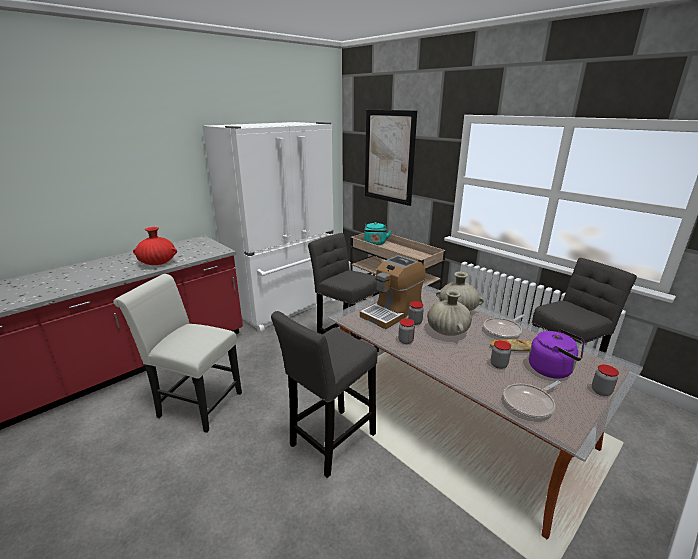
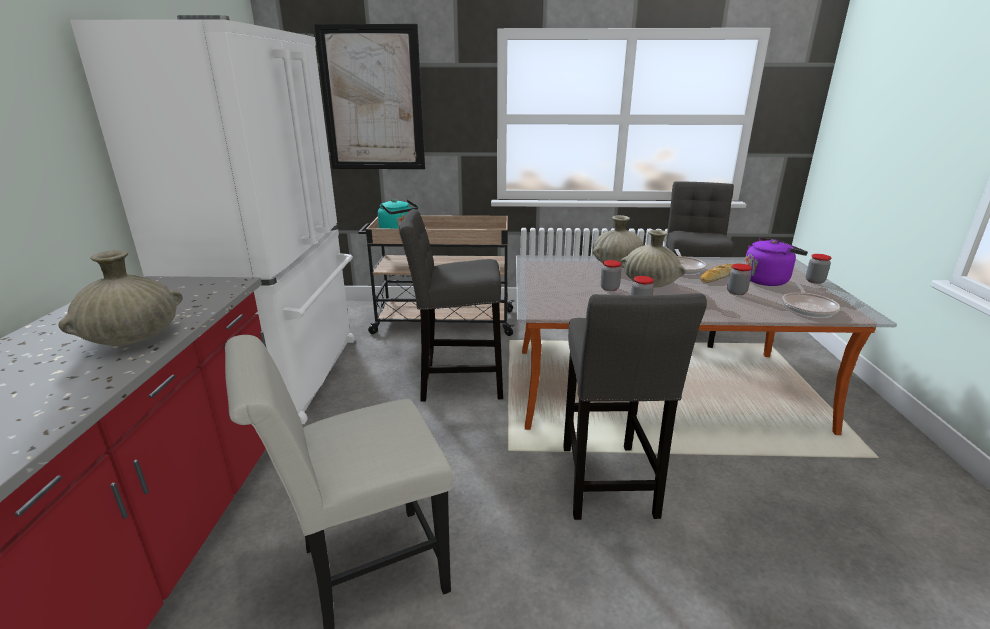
camera: 45 degrees left, 0 degrees up
red vase [133,227,177,265] -> beige vase [58,250,183,346]
coffee machine [360,255,426,329] -> none

